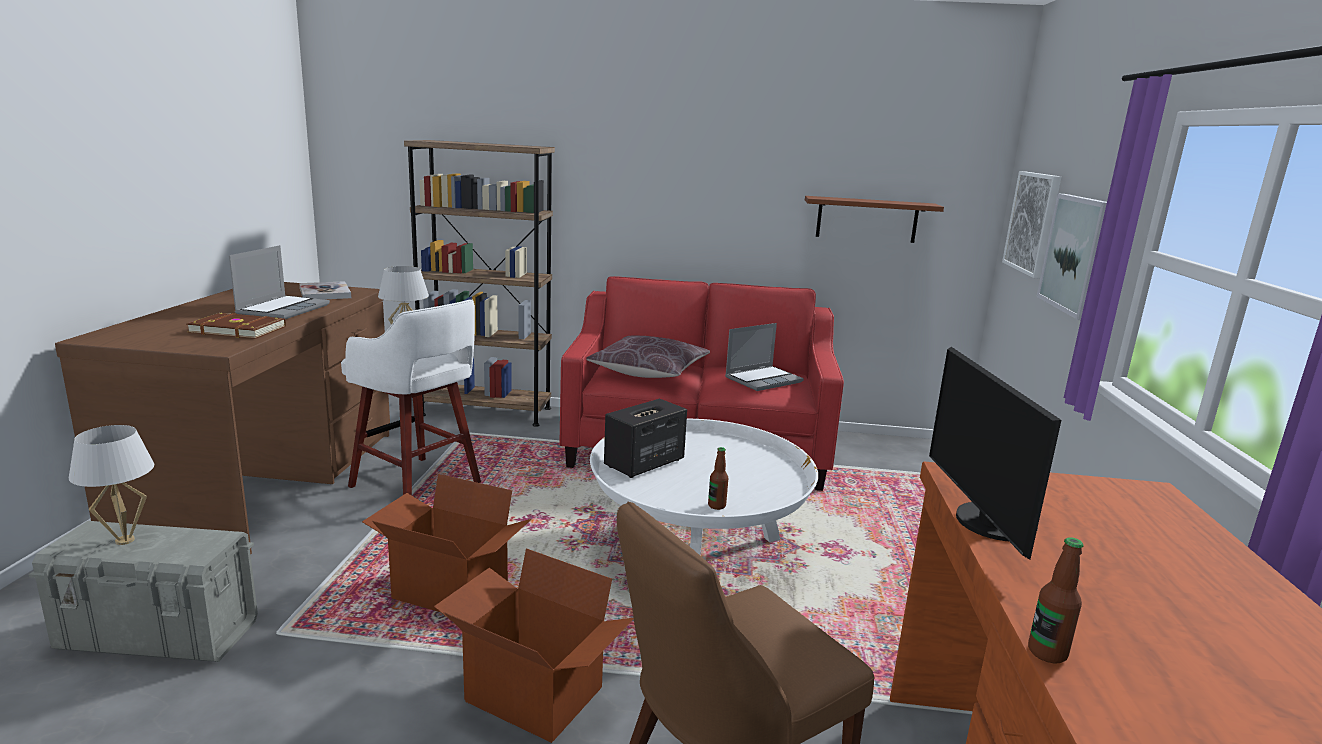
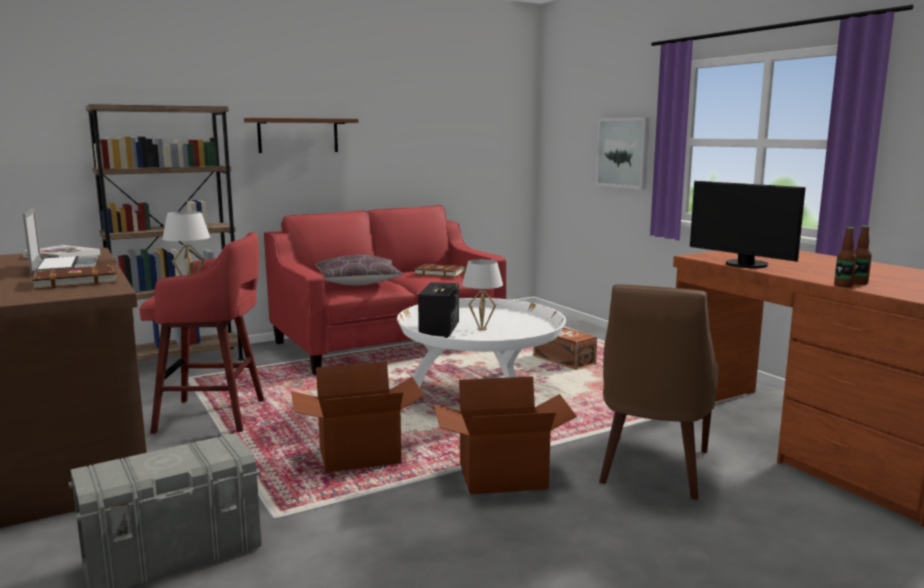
camera: 35 degrees left, 5 degrees down
white table lamp [69,425,154,545] -> white table lamp moved to [462,259,503,330]
white stool [341,300,481,495] -> red stool [139,232,264,434]
bottle [708,447,728,510] -> bottle moved to [853,226,872,285]
laptop [725,323,804,391] -> brown book [415,264,466,277]
brown shelf [805,196,944,243] -> brown shelf moved to [244,118,359,153]
picture [1002,171,1061,279] -> none
none -> brown storage box [533,327,597,370]

